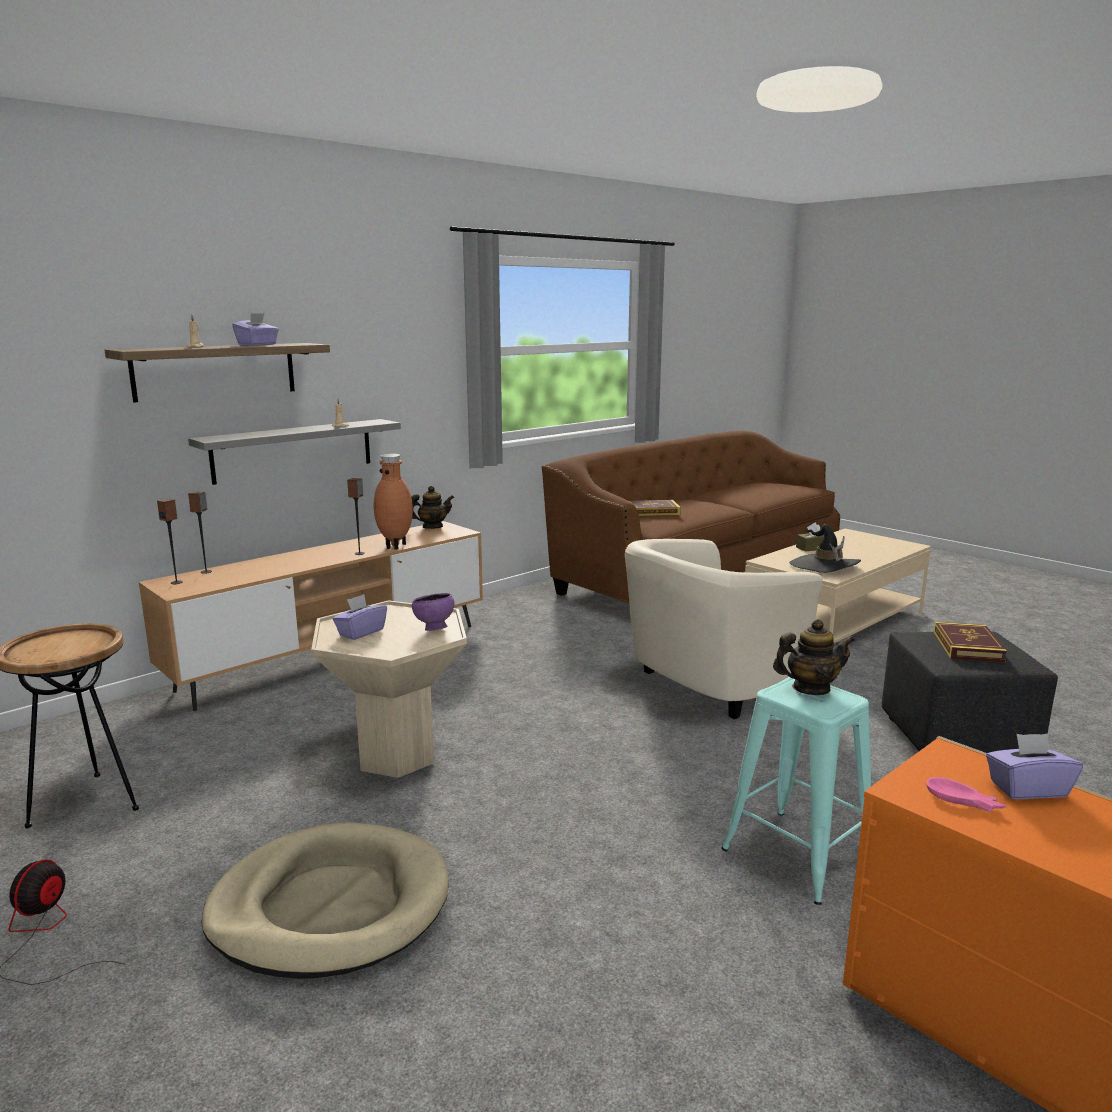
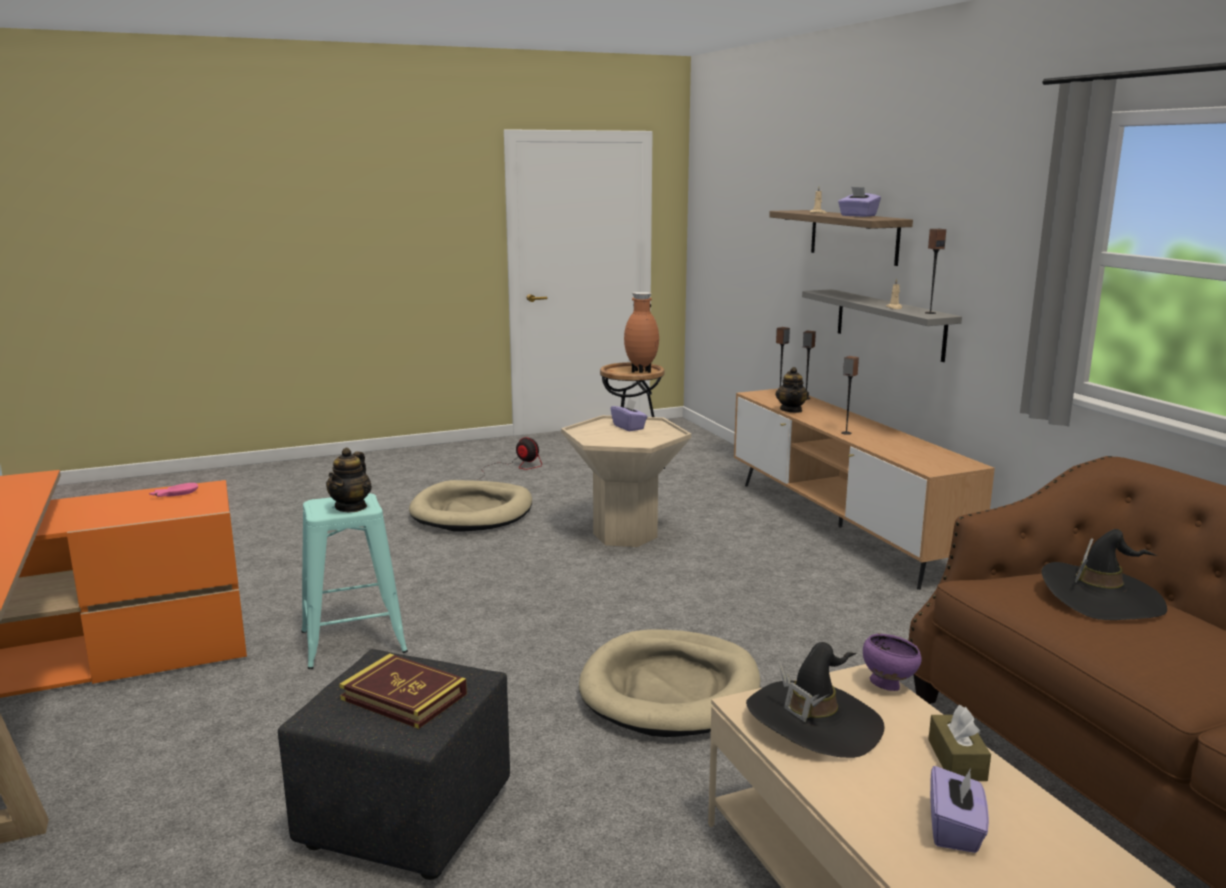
camera: 110 degrees right, 0 degrees up
brown vase [374,454,413,550] -> brown vase moved to [624,292,659,373]
teapot [411,486,454,529] -> teapot moved to [775,367,809,413]
purple bowl [412,593,455,631] -> purple bowl moved to [863,633,922,691]
beige armchair [625,539,823,719] -> beige dog bed [579,630,760,737]
book [630,500,681,516] -> black hat [1042,529,1167,620]
purple tissue box [986,733,1083,799] -> purple tissue box moved to [930,766,989,853]
none -> speaker [925,229,946,314]

